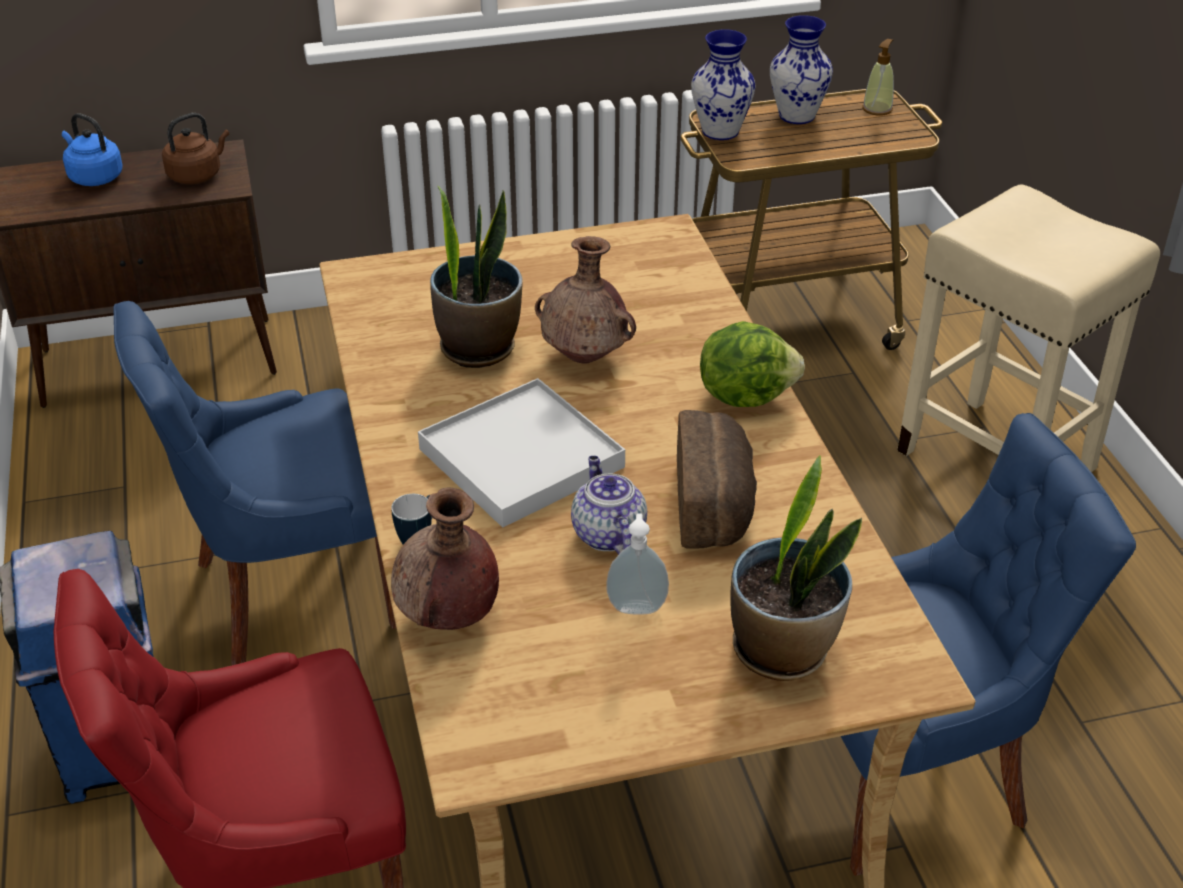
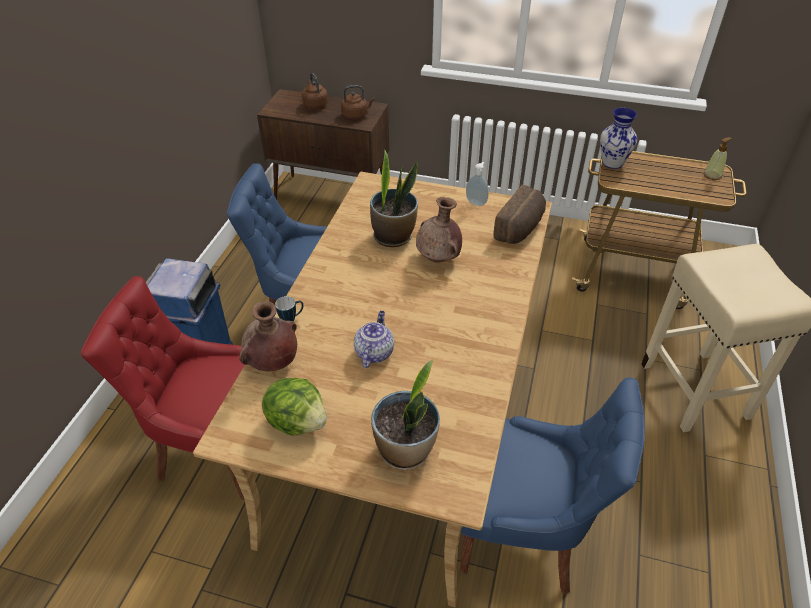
camera: 30 degrees right, 5 degrees up
blue kettle [62,113,123,186] -> brown kettle [302,73,328,109]
white tray [418,378,625,528] -> none
soap dispenser [606,513,669,615] -> soap dispenser moved to [466,162,489,206]
bread [677,410,757,549] -> bread moved to [493,185,546,244]
lettuce [700,321,805,407] -> lettuce moved to [262,378,327,436]
vase [770,15,833,124] -> none

